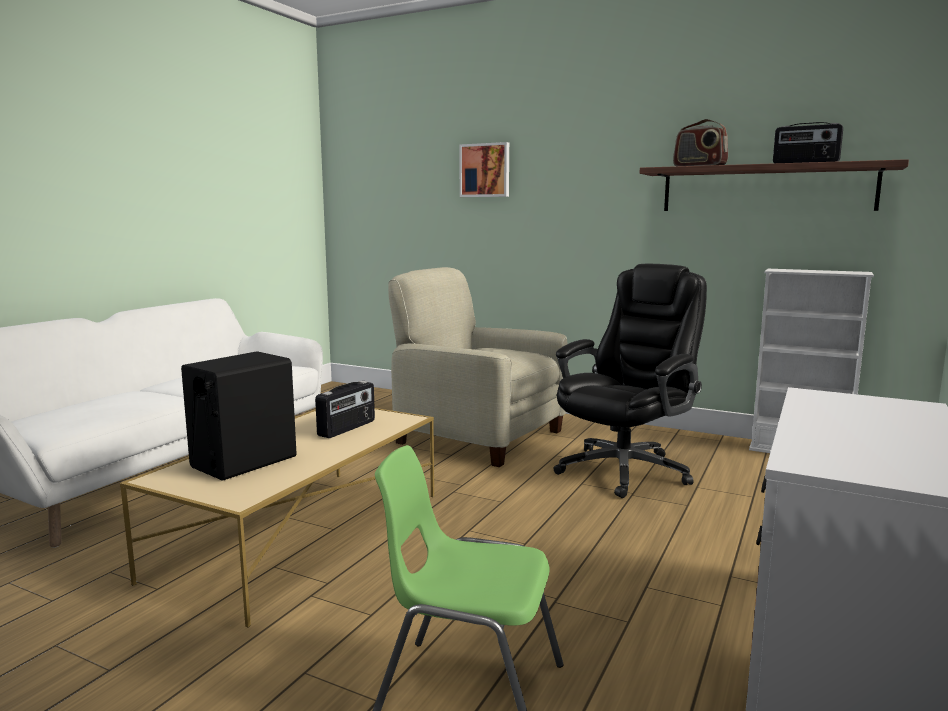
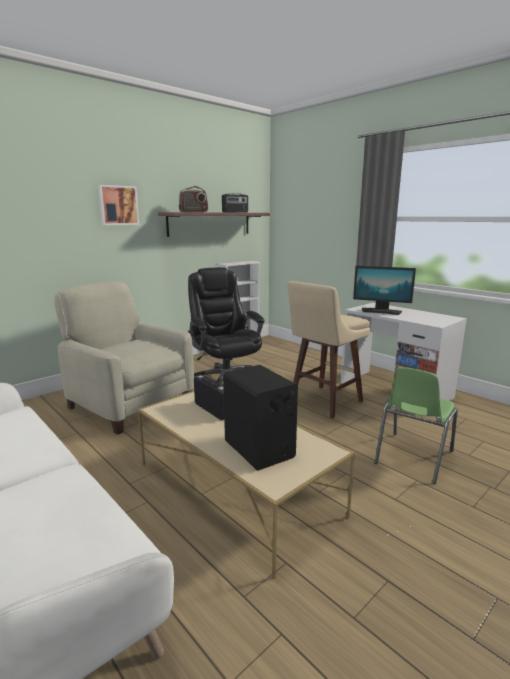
camera: 70 degrees left, 5 degrees up
beige armchair [388,267,568,467] -> beige armchair turned 75 degrees clockwise [54,281,194,435]
picture [459,142,509,197] -> picture moved to [98,185,139,225]
none -> beige stool [287,281,370,419]
none -> monitor [353,266,416,315]

